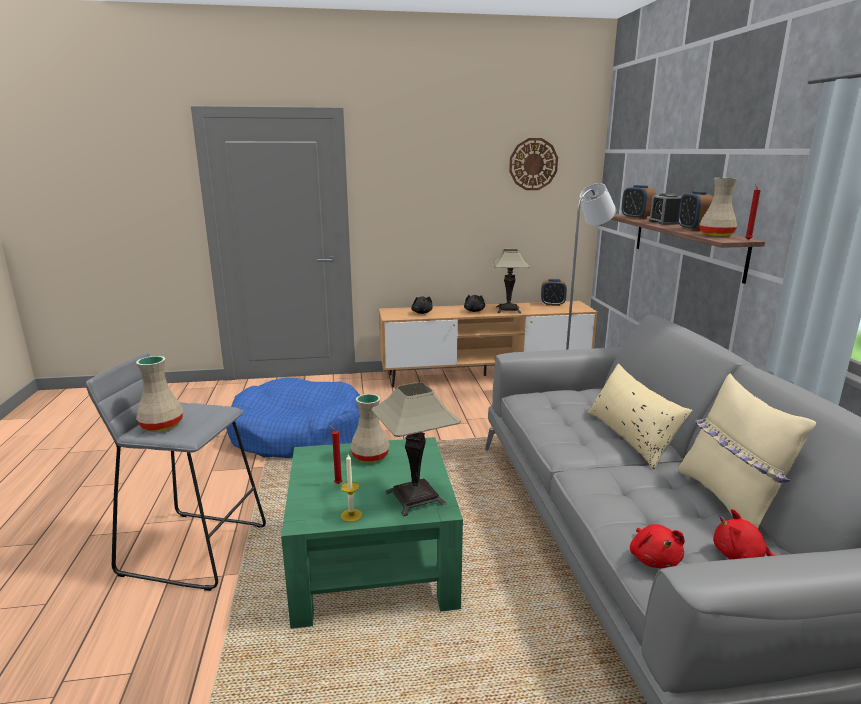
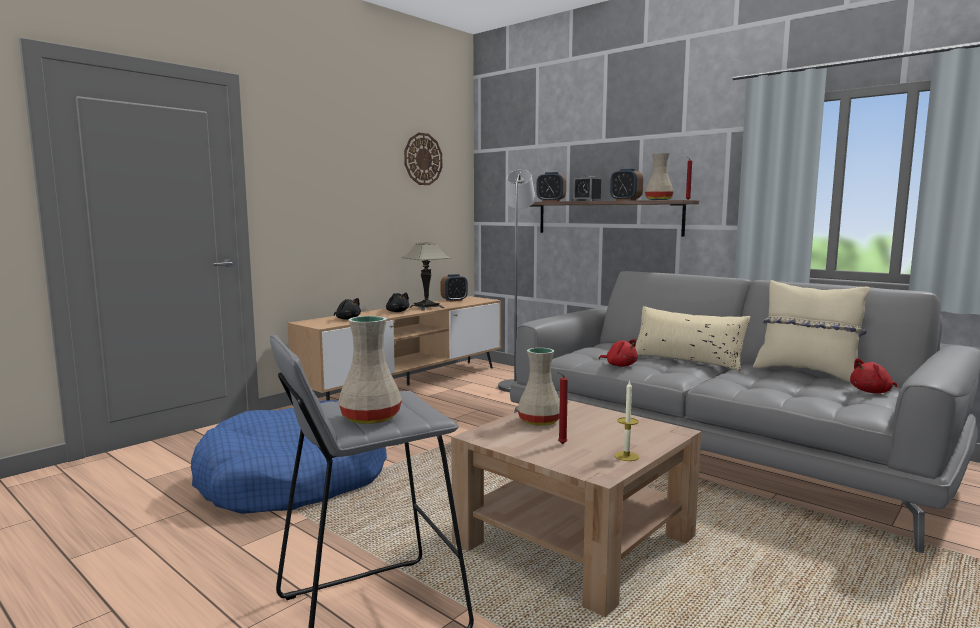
camera: 40 degrees left, 10 degrees down
green coffee table [281,437,463,629] -> brown coffee table [451,398,701,617]
table lamp [371,382,461,516] -> none
red plush toy [630,524,685,569] -> red plush toy moved to [599,339,638,367]

